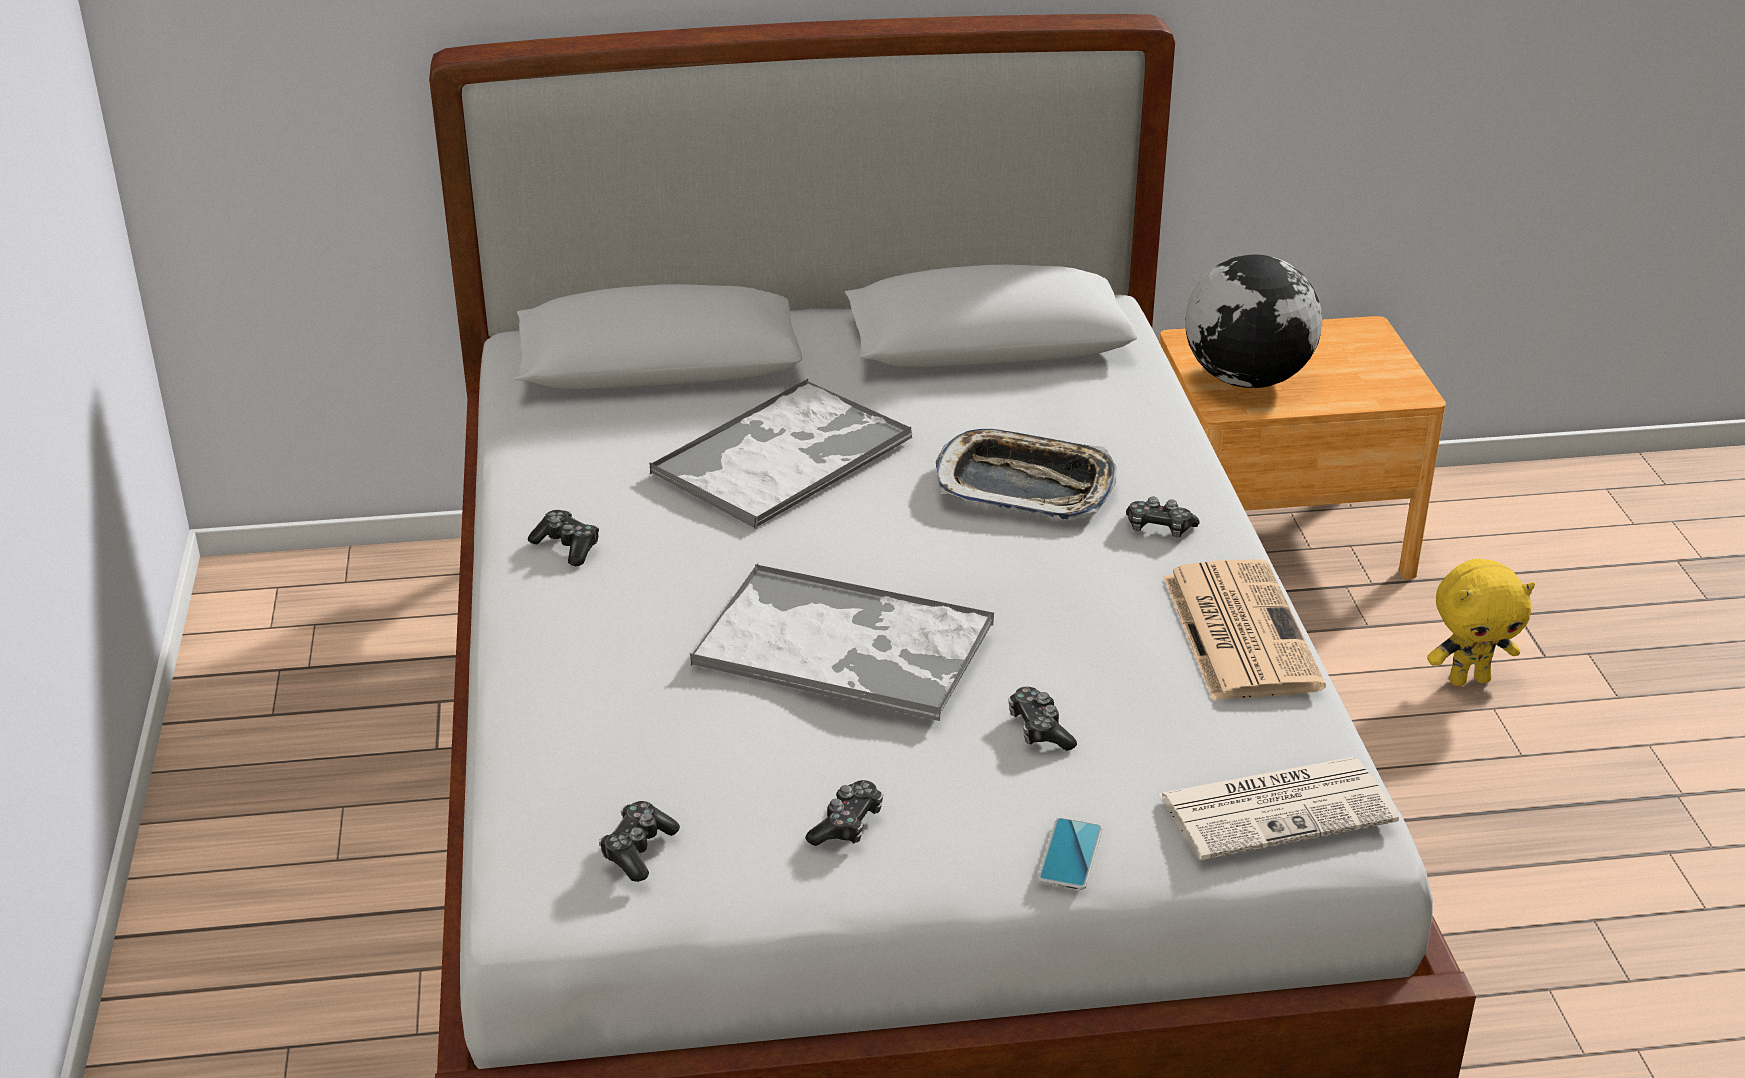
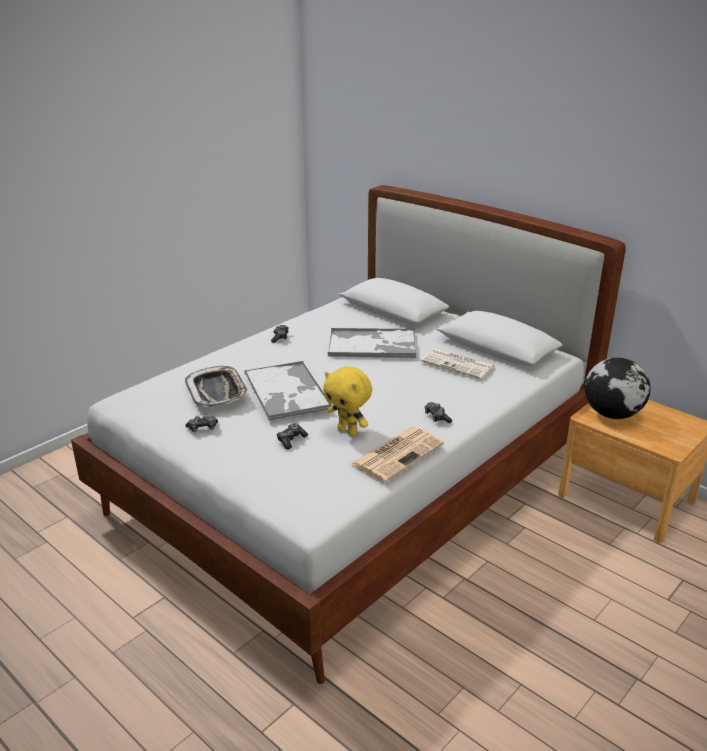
camera: 50 degrees right, 5 degrees down
game controller [599,801,680,882] -> none
tray [936,429,1117,520] -> tray moved to [185,366,249,408]
phone [1038,818,1102,890] -> none
newspaper [1158,757,1399,860] -> newspaper moved to [420,348,495,379]
yellow plush toy [1427,559,1535,686] -> yellow plush toy moved to [323,366,372,436]

